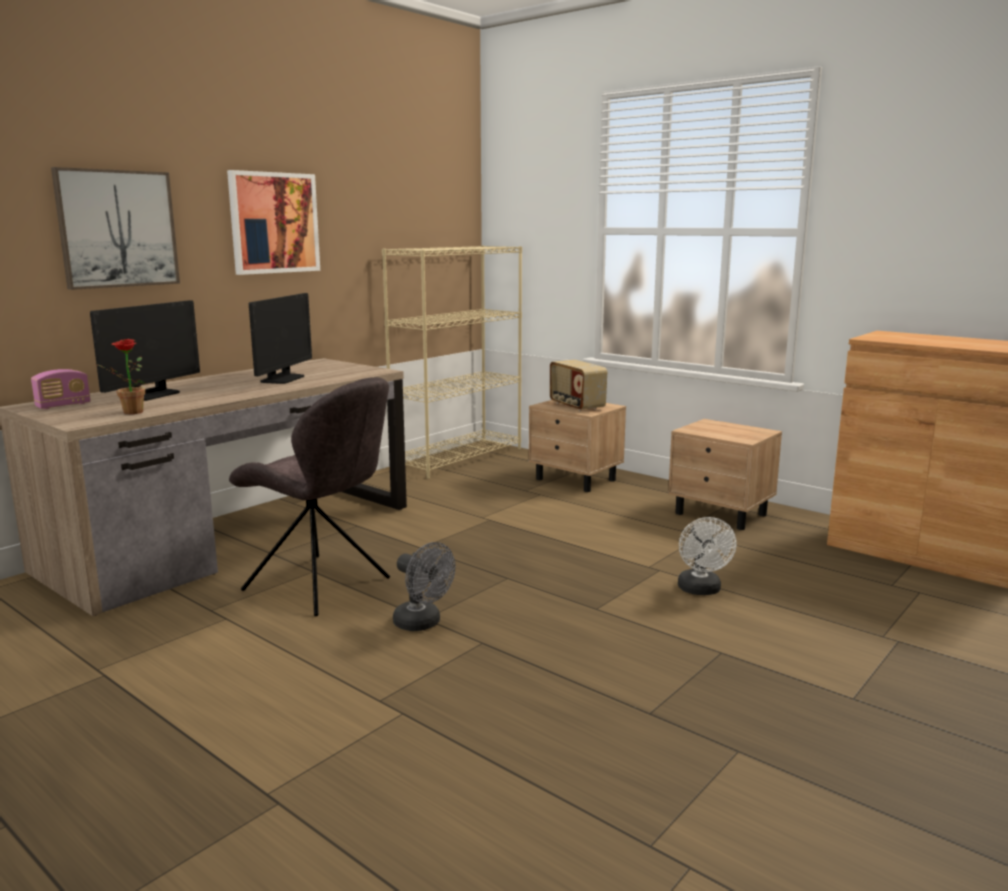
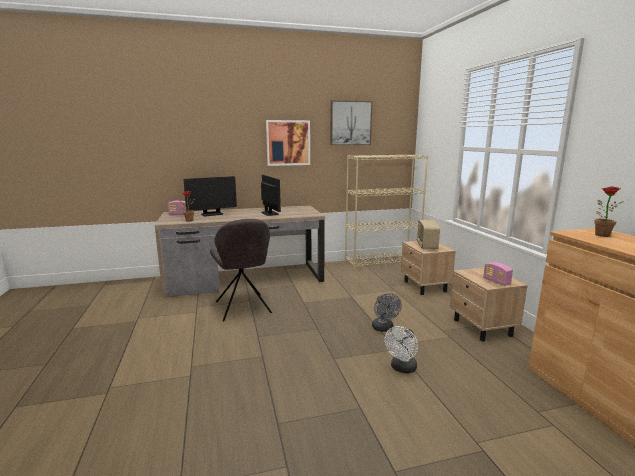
camera: 35 degrees right, 0 degrees up
picture [51,167,180,290] -> picture moved to [330,100,373,145]
monitor [249,293,312,384] -> monitor turned 75 degrees counterclockwise [261,175,281,216]
grey fan [393,542,455,631] -> grey fan moved to [372,293,402,332]
none -> radio [483,262,513,286]
none -> potted plant [595,187,624,237]

